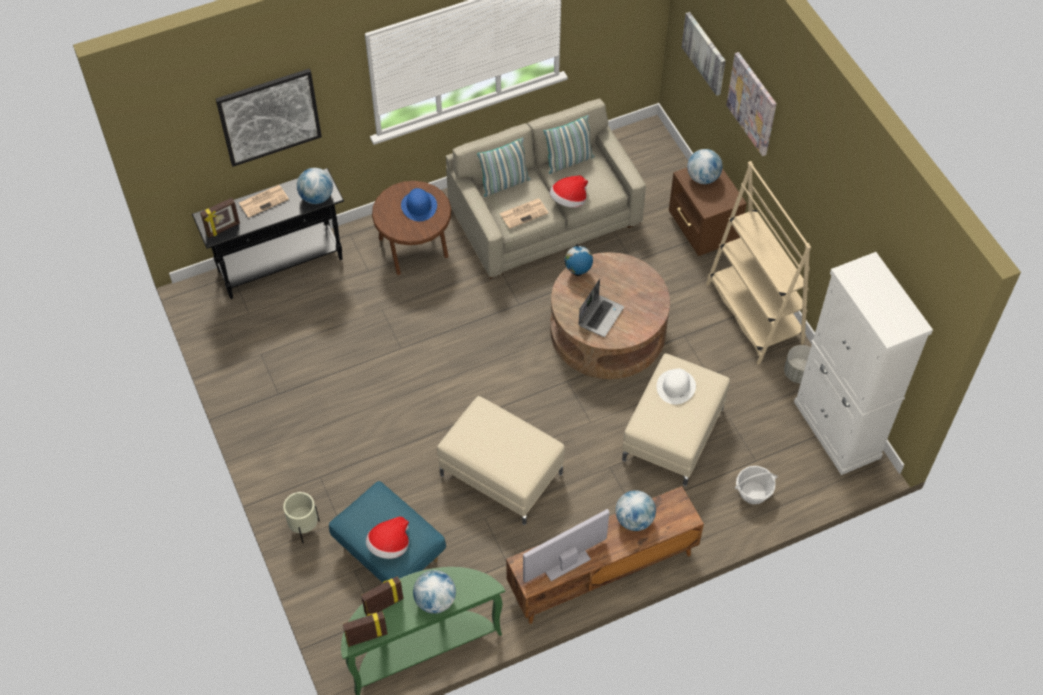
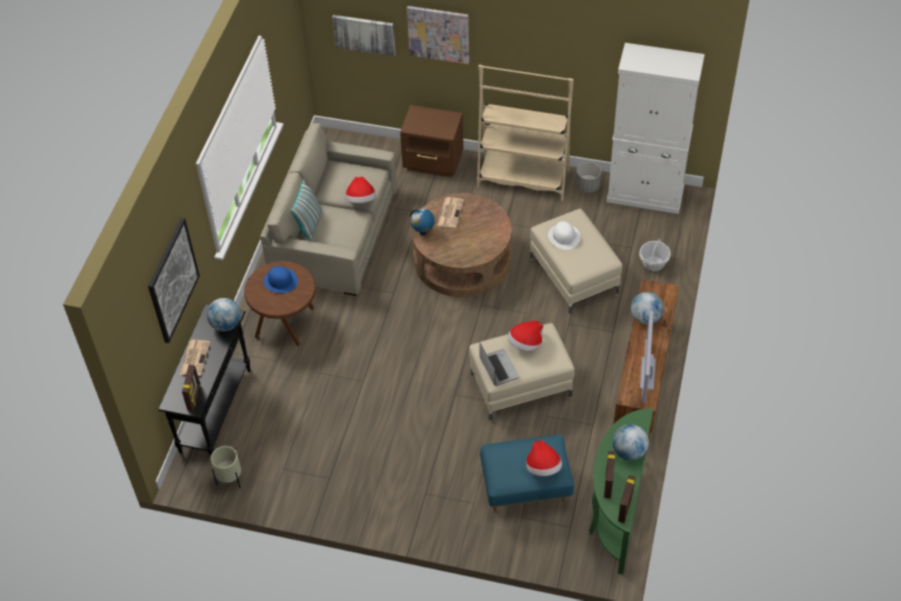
camera: 50 degrees left, 5 degrees down
beige planter [283,492,320,544] -> beige planter moved to [211,446,241,488]
newspaper [500,199,548,229] -> newspaper moved to [437,197,464,228]
pillow [544,115,594,174] -> none
laptop [578,279,624,337] -> laptop moved to [480,343,519,386]
globe [687,149,723,184] -> none
none -> hat [507,321,543,351]

